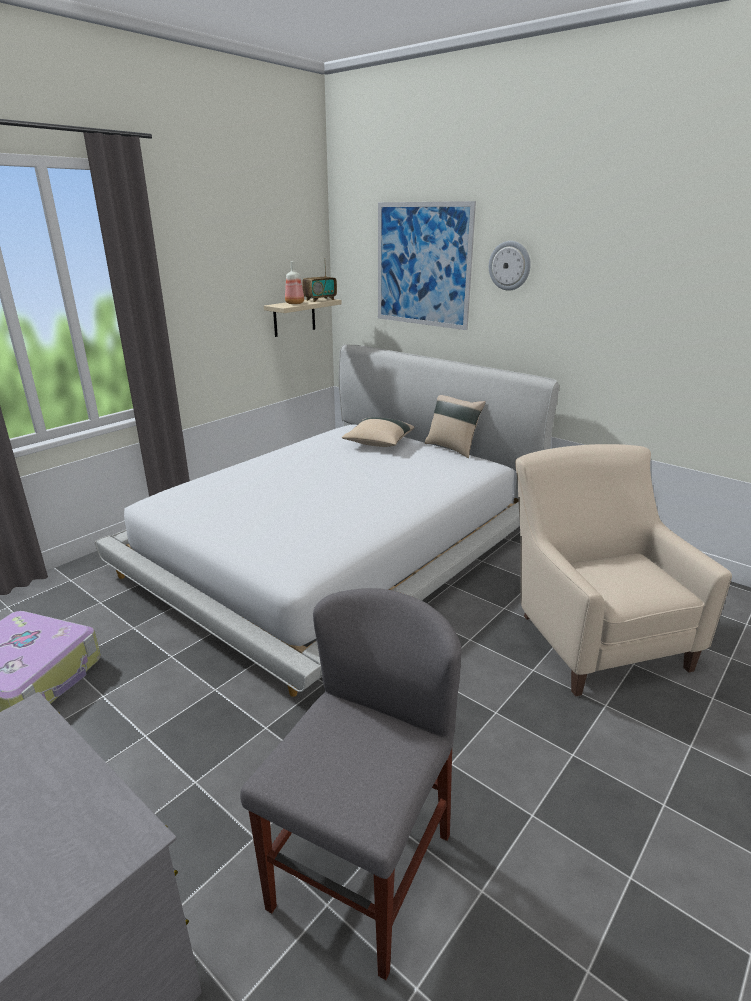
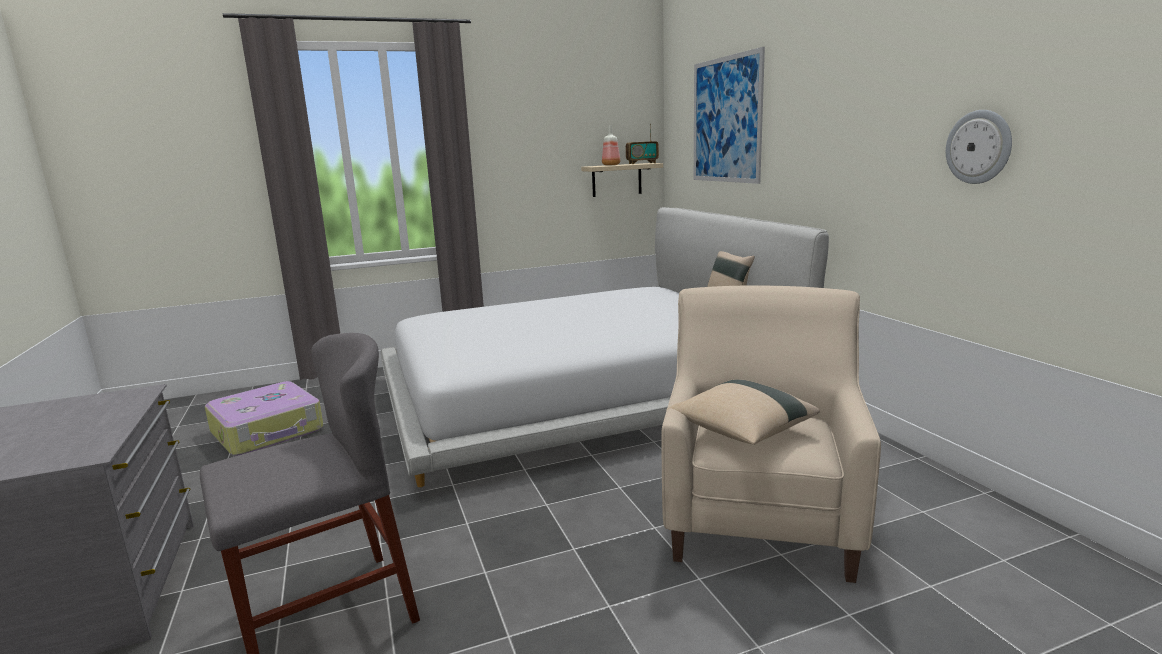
camera: 30 degrees right, 10 degrees down
beige pillow [342,417,414,447] -> beige pillow moved to [666,379,820,445]
wall clock [489,241,531,291] -> wall clock moved to [946,110,1012,184]

